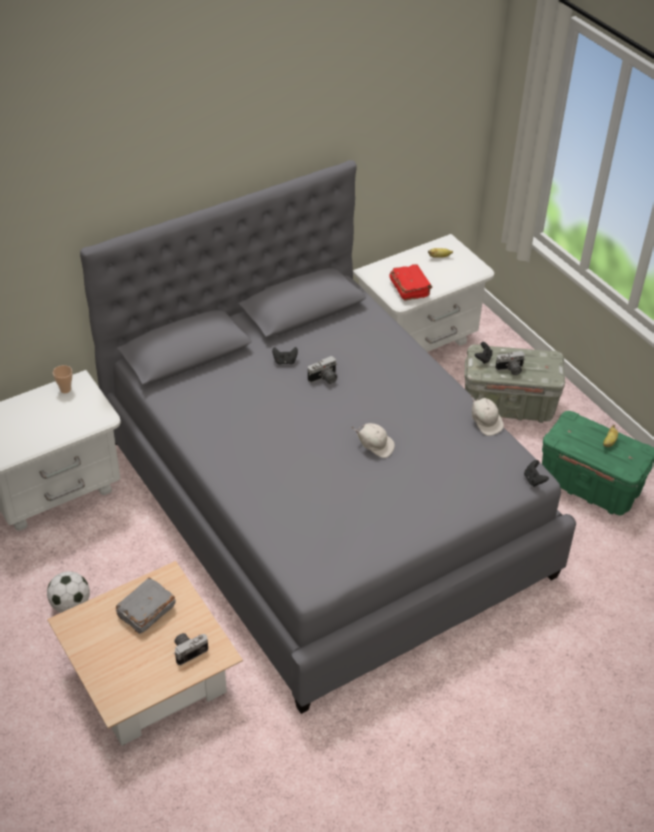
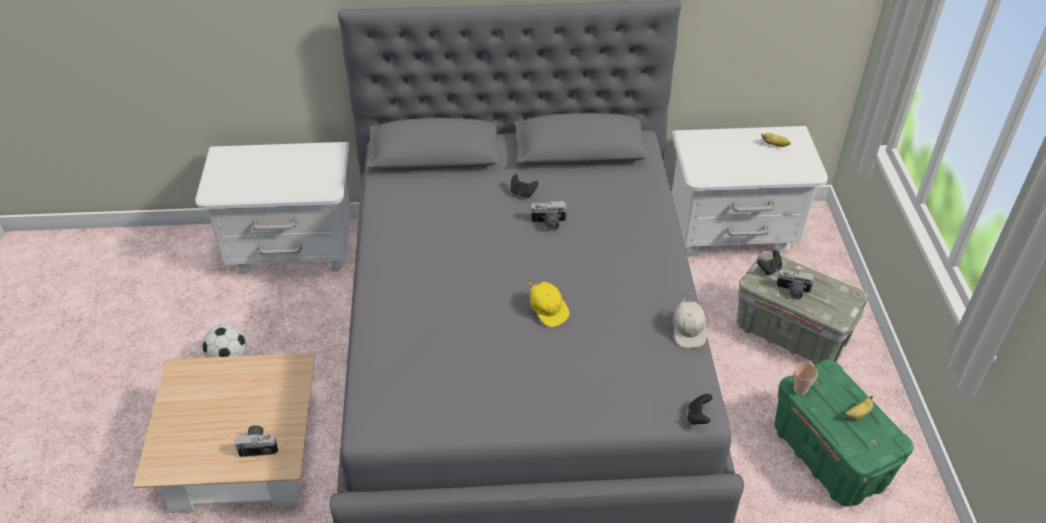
camera: 30 degrees right, 0 degrees up
cup [53,365,72,393] -> cup moved to [793,362,818,395]
grey book [116,578,176,634] -> none
white cap [352,423,395,458] -> yellow cap [527,279,569,327]
red book [389,264,432,301] -> none

